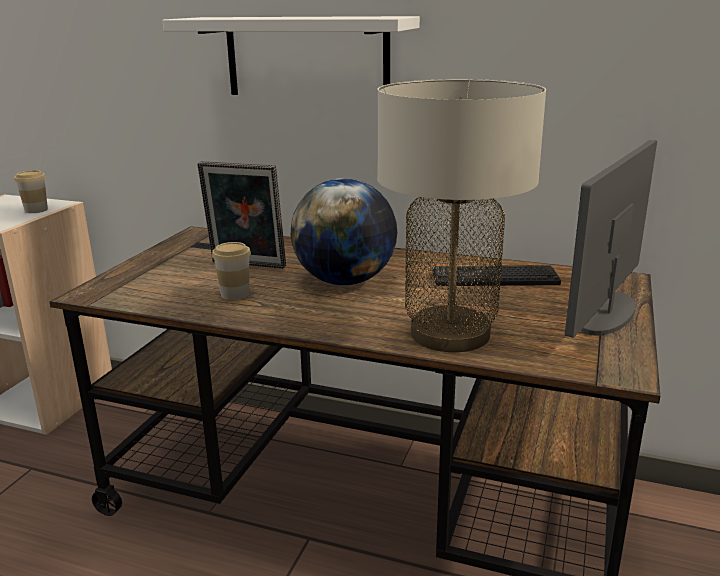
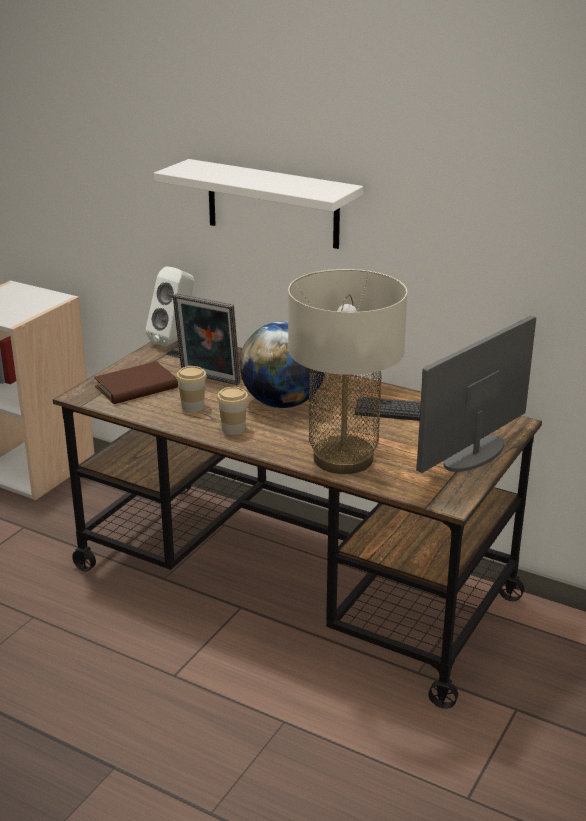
camera: 10 degrees right, 5 degrees up
cup [14,170,48,213] -> cup moved to [217,387,248,435]
none -> brown book [94,361,178,404]
none -> white speaker [146,266,194,347]

